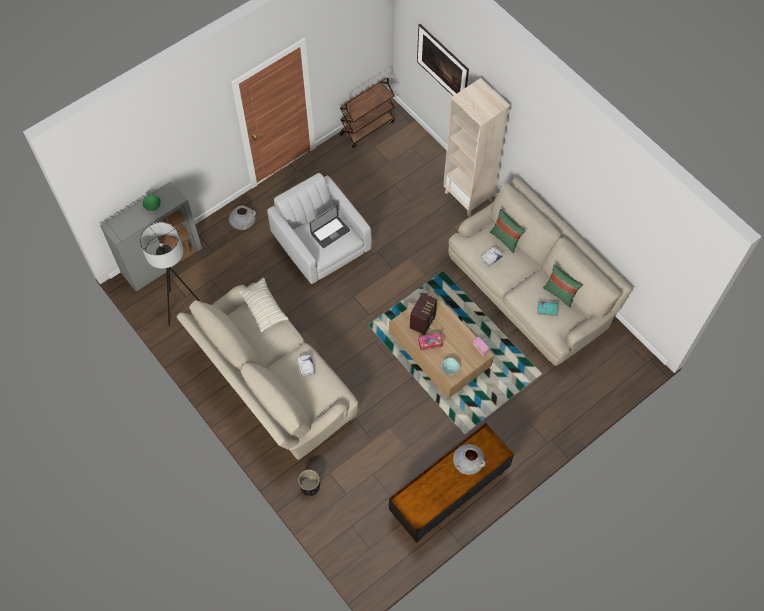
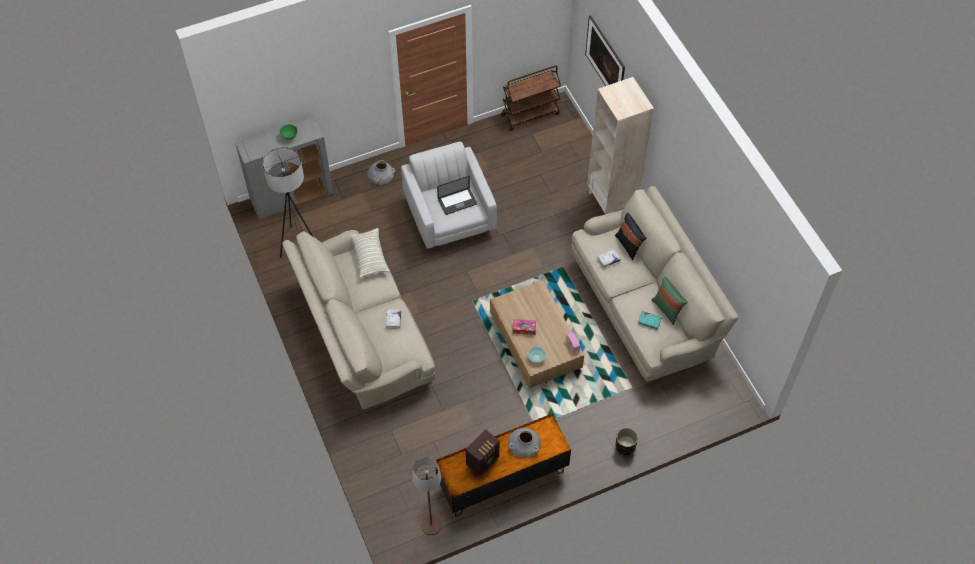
camera: 15 degrees right, 5 degrees down
black planter [298,470,320,496] -> black planter moved to [615,427,638,455]
radio [410,293,437,335] -> radio moved to [466,429,499,476]
green pillow [490,209,526,253] -> black pillow [615,212,646,260]
none -> brown floor lamp [412,457,442,535]

